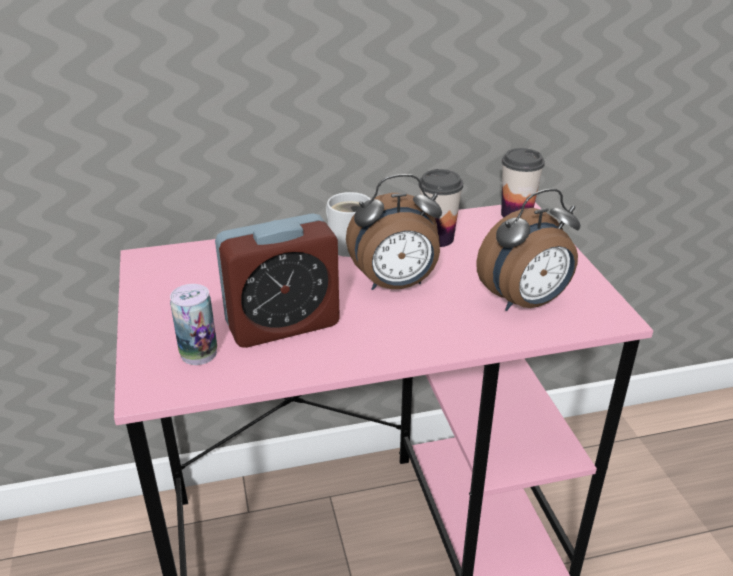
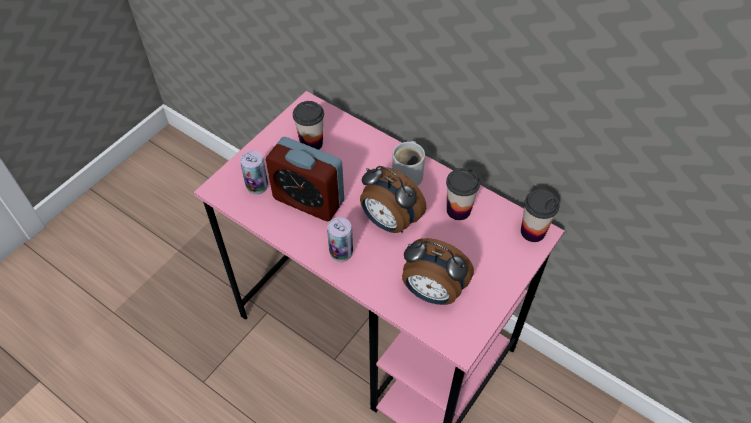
camera: 50 degrees right, 20 degrees up
none -> cup [293,101,324,150]
none -> can [327,217,353,262]

